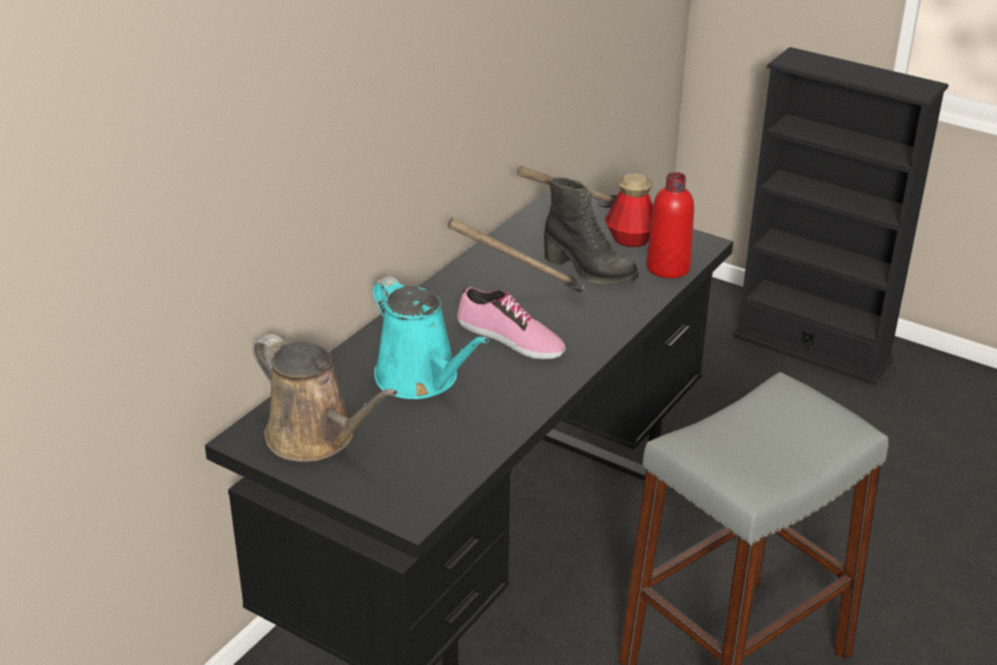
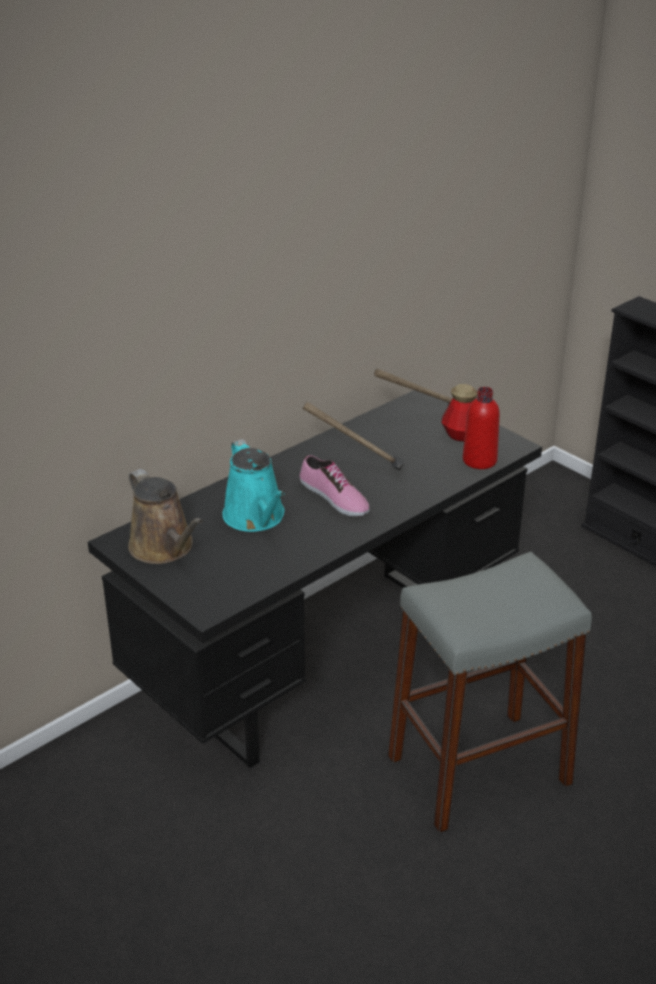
camera: 15 degrees right, 0 degrees up
black boot [544,177,639,285] -> none

